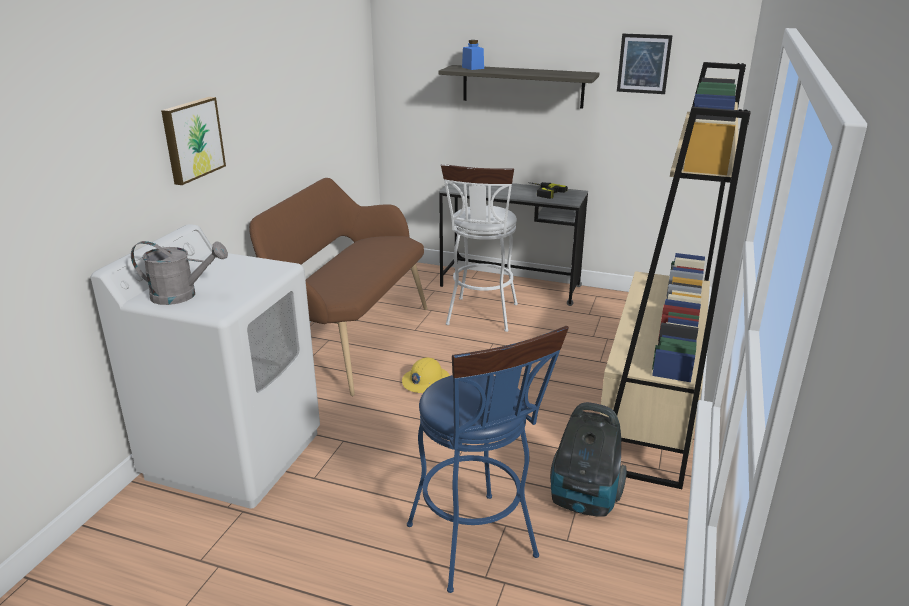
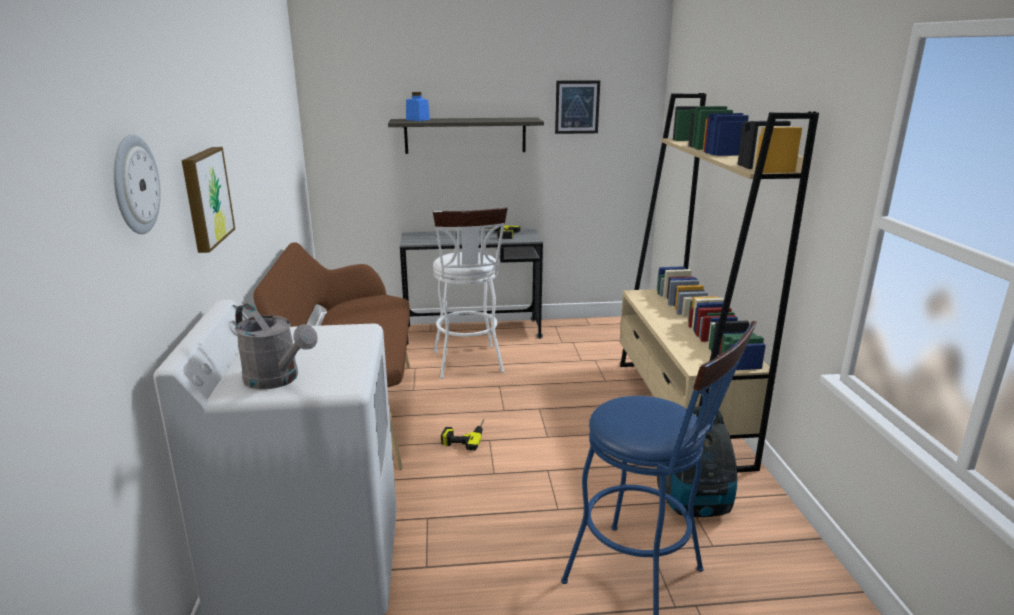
camera: 25 degrees left, 5 degrees down
grey watering can [131,241,228,305] -> grey watering can turned 60 degrees clockwise [235,304,318,389]
yellow hard hat [402,357,450,393] -> power drill [441,419,484,451]
none -> wall clock [113,134,161,234]

